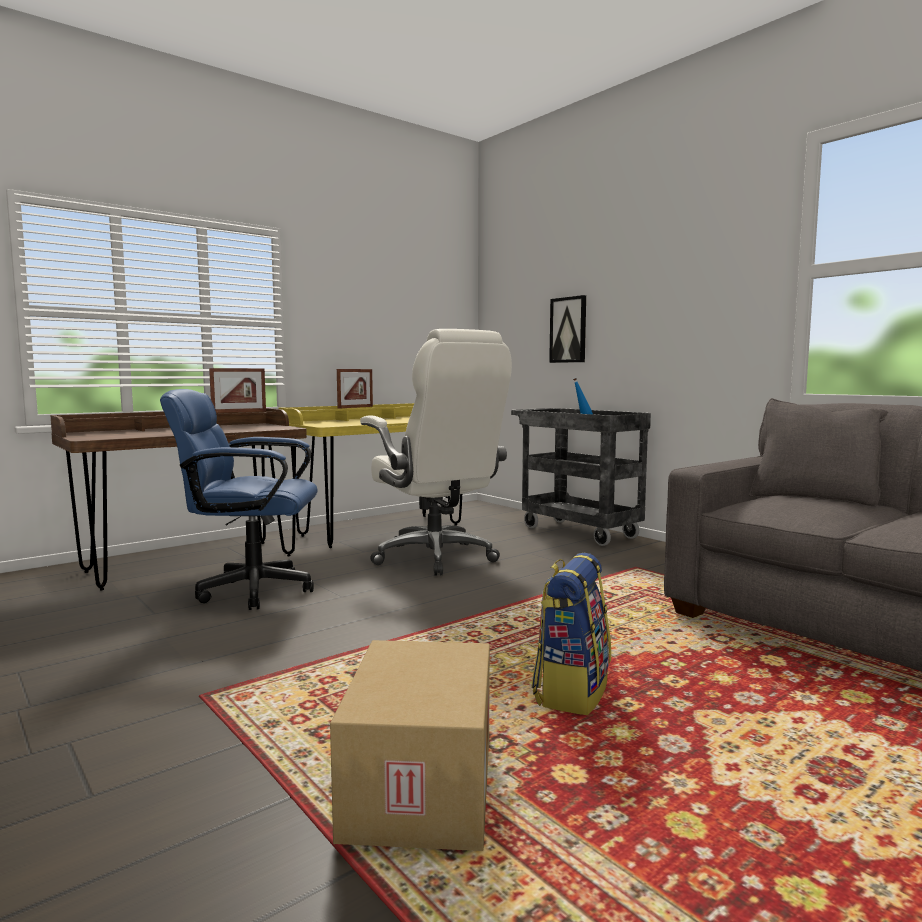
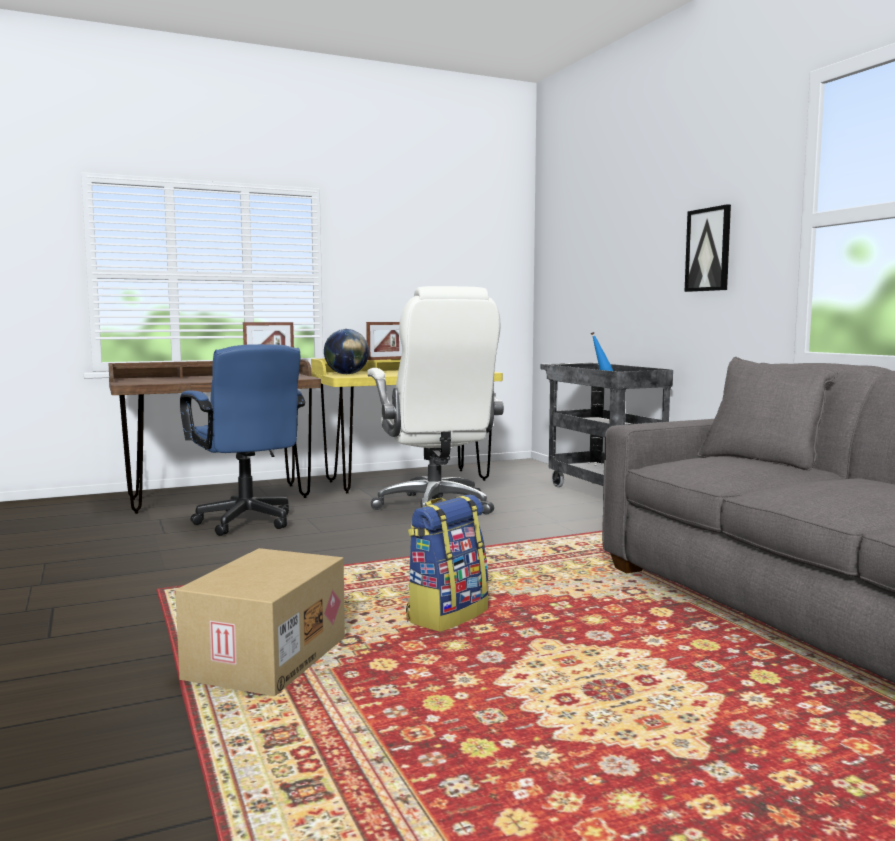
camera: 15 degrees right, 0 degrees up
blue office chair [160,389,318,610] -> blue office chair turned 135 degrees counterclockwise [180,344,305,536]
picture [549,295,586,363] -> picture moved to [685,204,731,292]
none -> globe [324,329,369,374]

